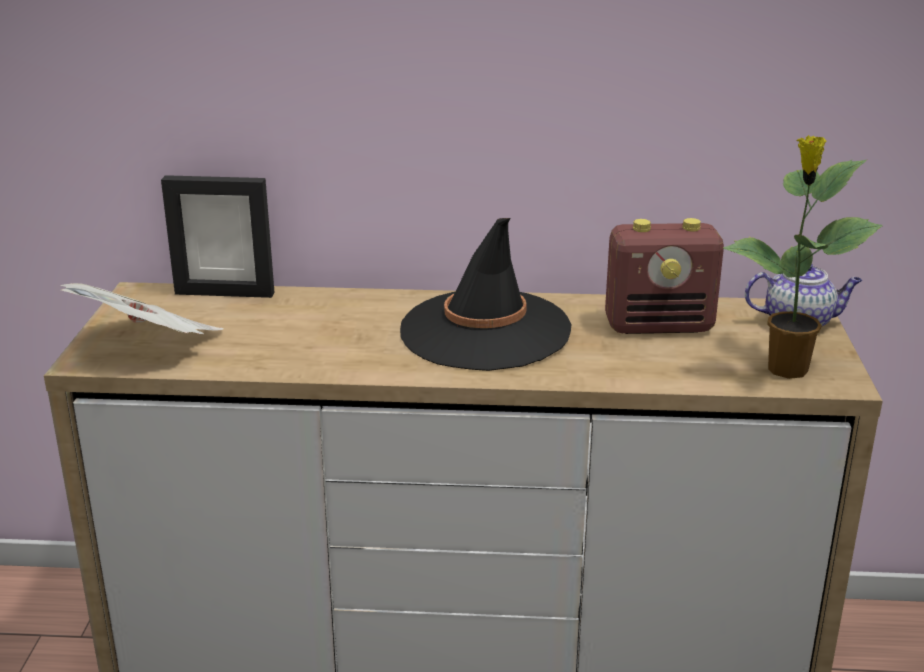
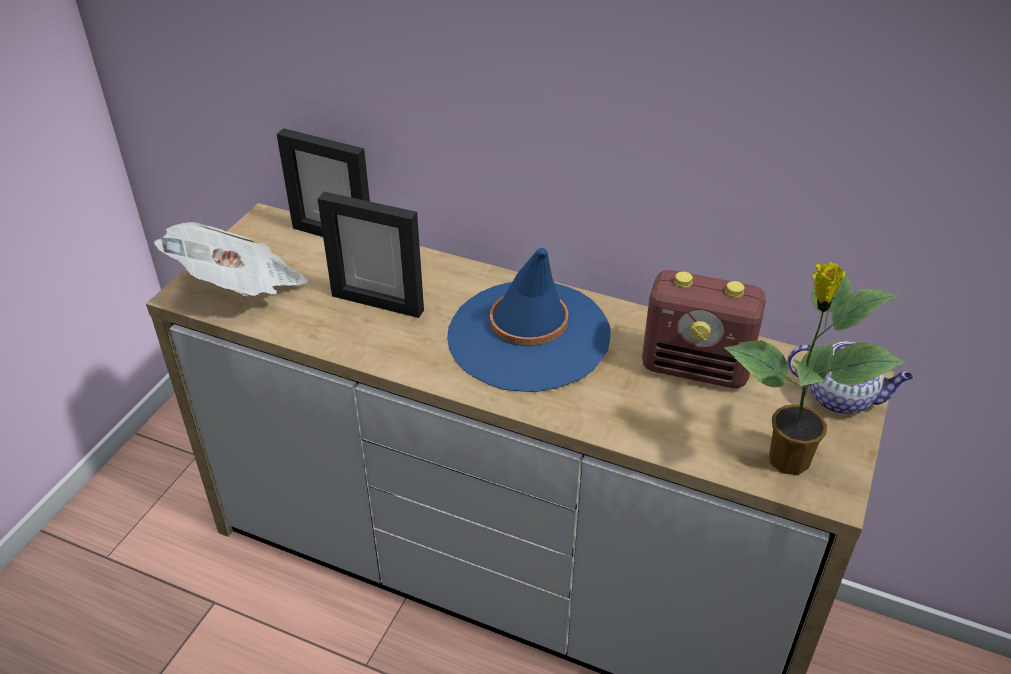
camera: 20 degrees right, 15 degrees up
black hat [400,218,572,371] -> blue hat [447,248,610,392]
none -> picture frame [317,192,424,318]

